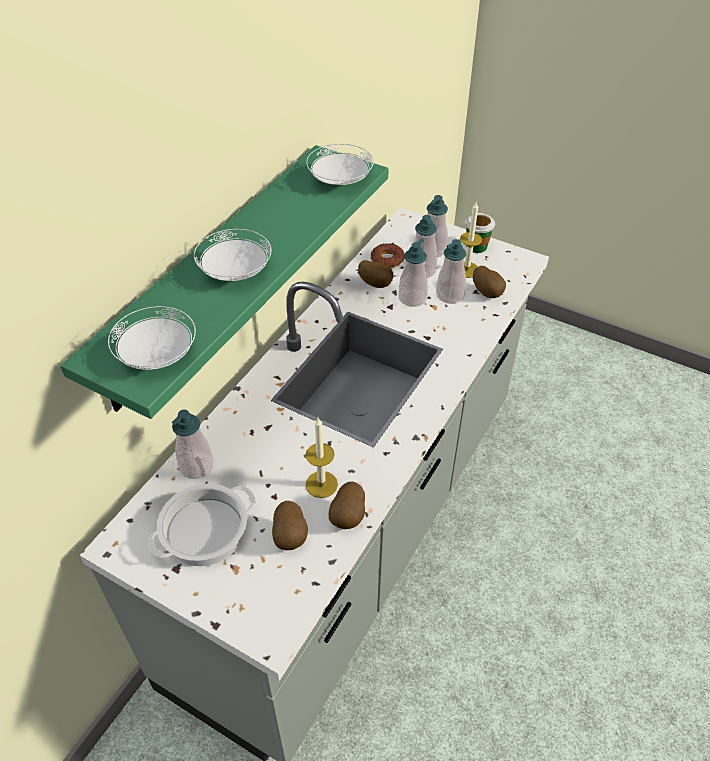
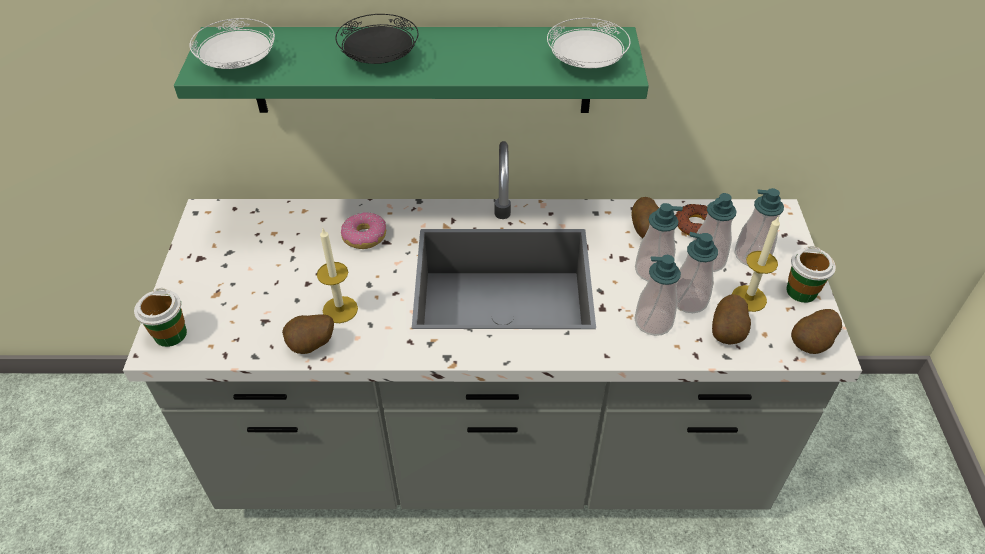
camera: 60 degrees right, 0 degrees up
cooking pot [148,484,256,567] -> none
soap dispenser [171,410,214,479] -> soap dispenser moved to [634,255,681,336]
white plate [194,229,271,281] -> black plate [335,14,418,64]
potato [272,501,308,550] -> potato moved to [791,309,842,354]
none -> cup [134,288,187,347]
none -> donut [341,212,386,249]

